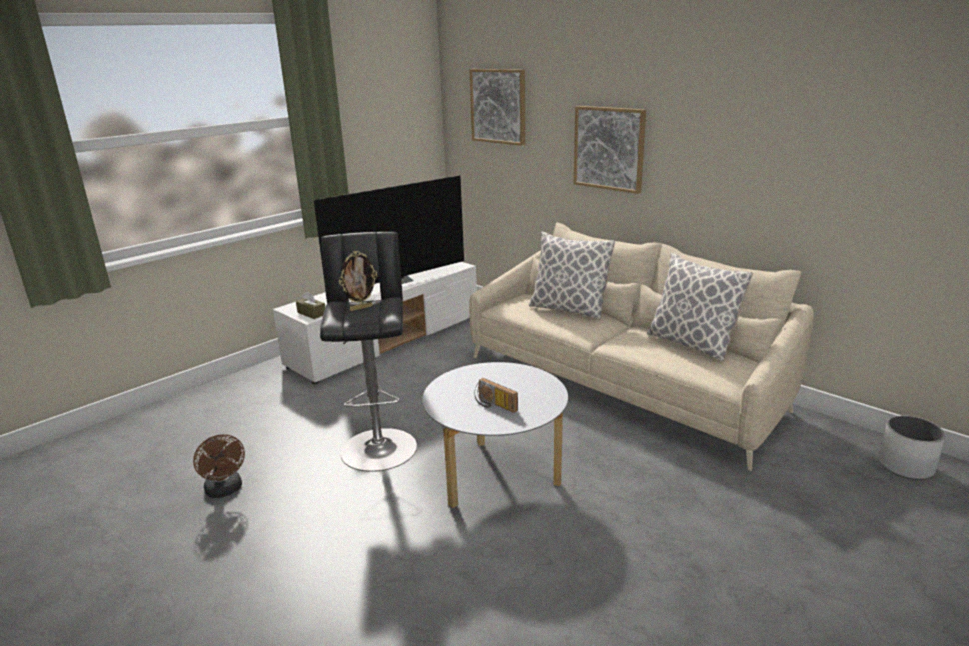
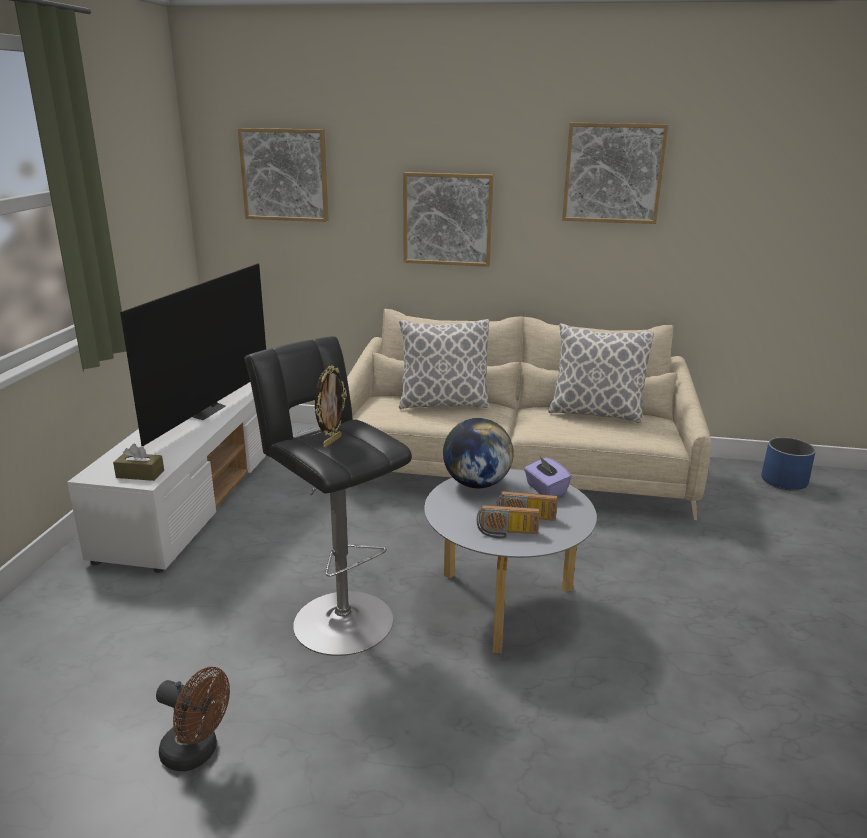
camera: 35 degrees left, 0 degrees up
white planter [879,416,945,480] -> blue planter [762,437,816,491]
none -> globe [443,418,514,488]
none -> radio [477,505,540,539]
none -> purple tissue box [524,455,571,497]
none -> picture [562,123,668,224]

